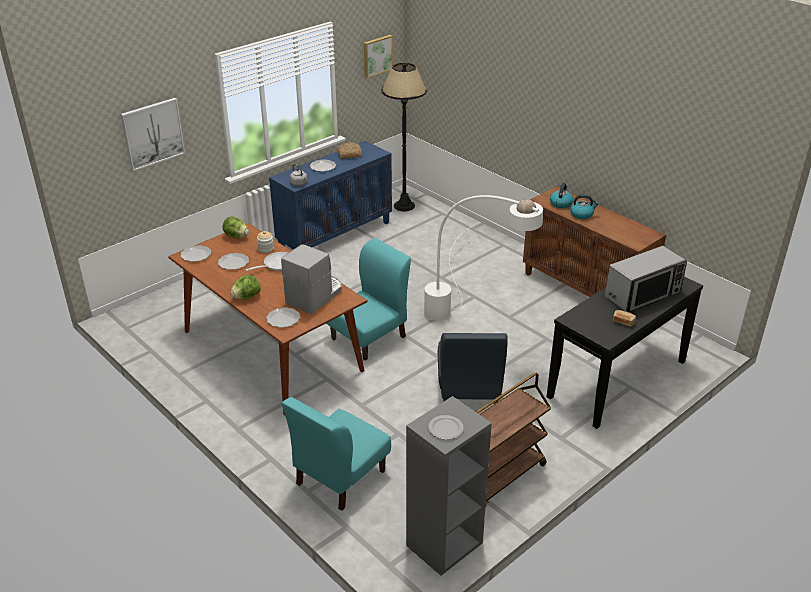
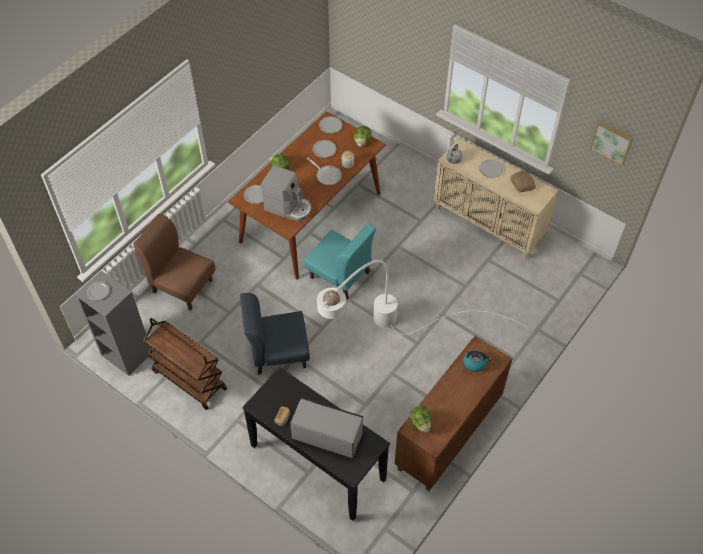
camera: 80 degrees right, 20 degrees up
picture [121,98,185,171] -> none
blue cabinet [269,141,392,250] -> beige cabinet [434,138,559,259]
turquoise chair [282,397,391,511] -> brown chair [133,214,215,310]
black floor lamp [381,63,427,212] -> none
kettle [570,194,599,219] -> none
microwave [605,246,687,312] -> microwave turned 150 degrees clockwise [290,397,363,458]
none -> lettuce [410,405,432,433]

